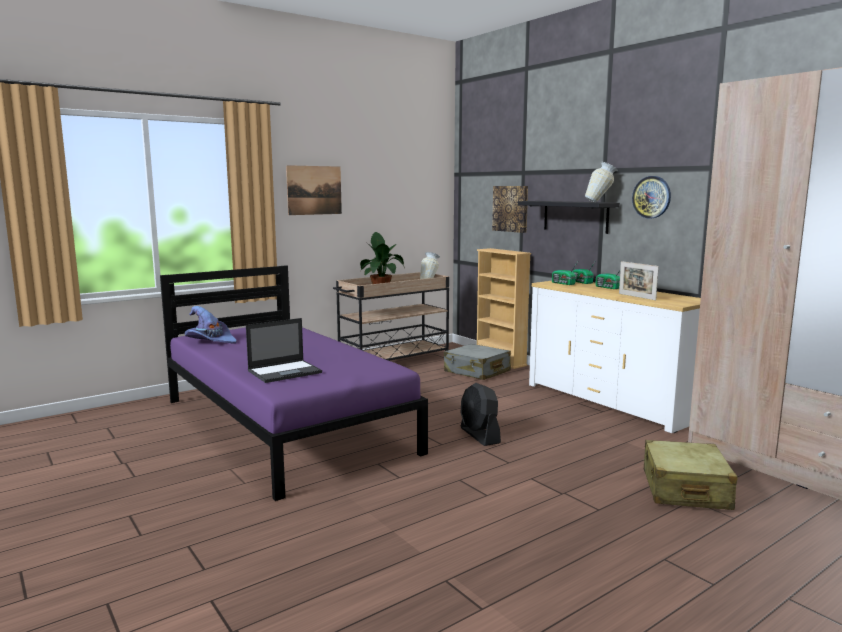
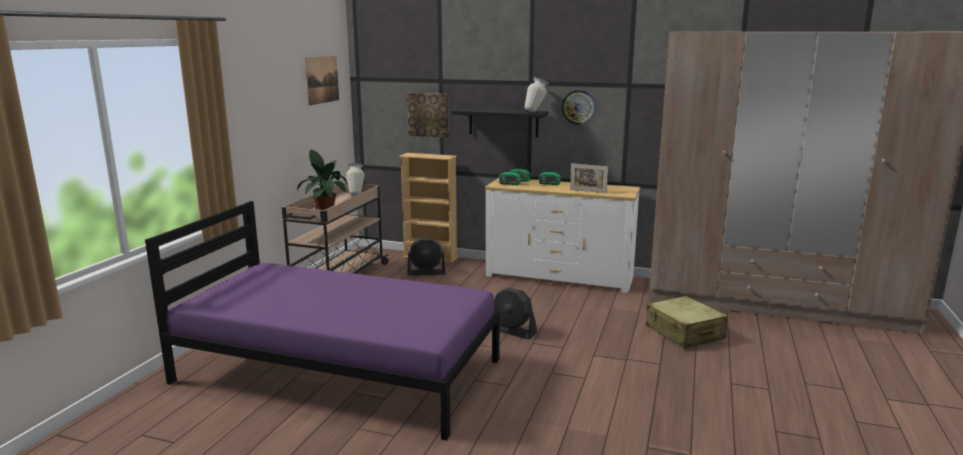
camera: 35 degrees left, 5 degrees up
purple hat [185,306,237,344] -> none
laptop [246,318,322,383] -> none
picture [286,165,342,215] -> picture moved to [305,56,339,106]
grey suitcase [444,344,511,380] -> black fan [407,238,445,275]

